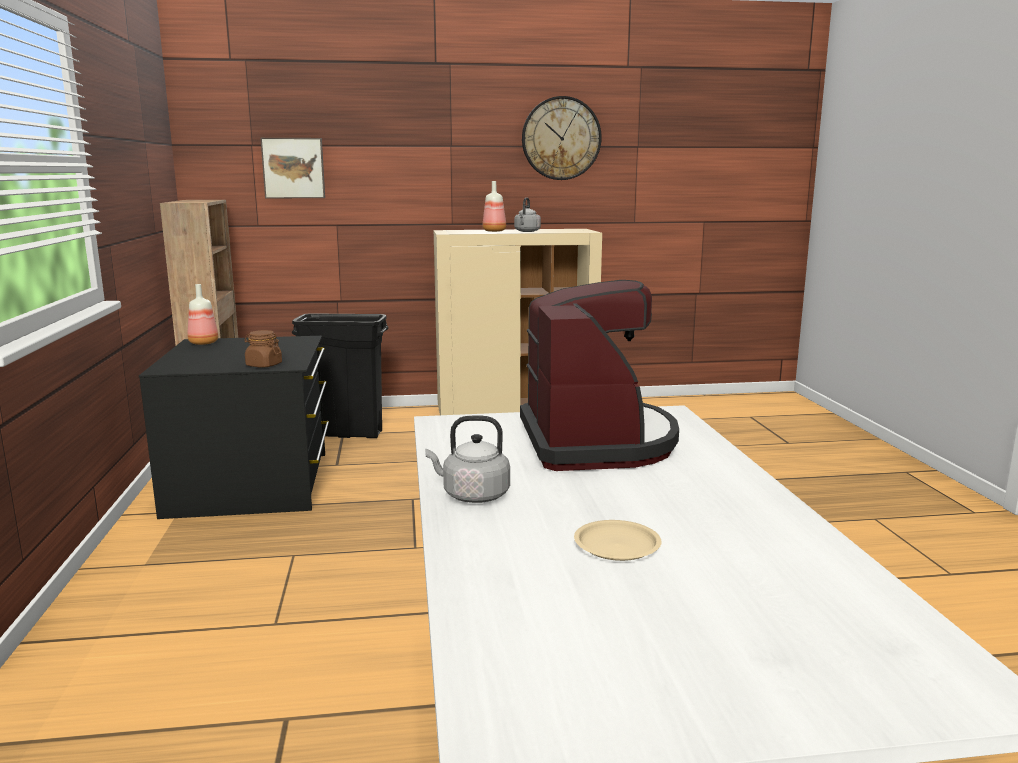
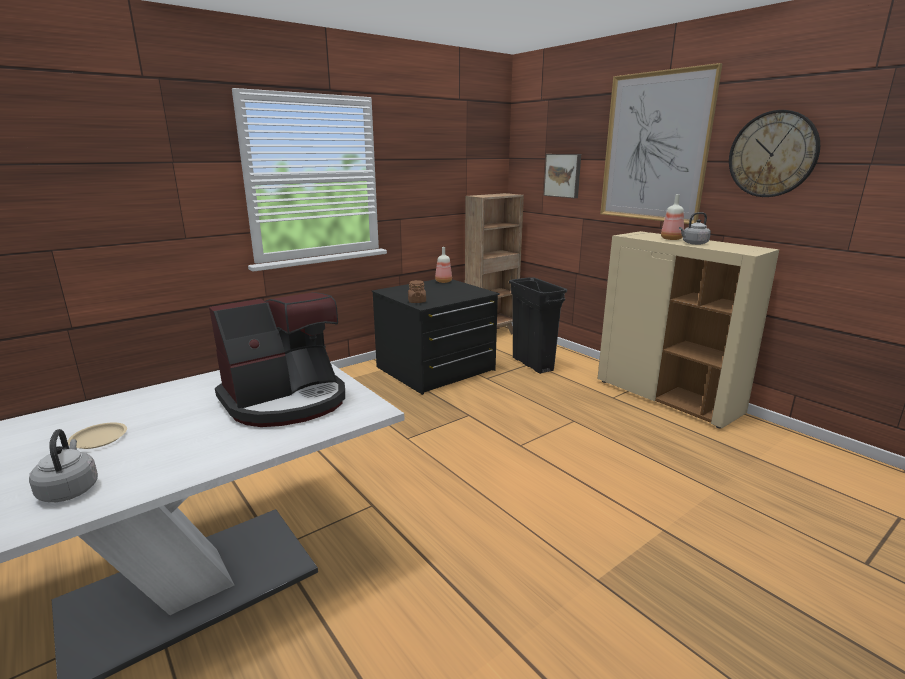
camera: 60 degrees right, 5 degrees up
grey kettle [425,415,510,503] -> grey kettle moved to [29,429,98,502]
none -> picture [600,63,723,224]

